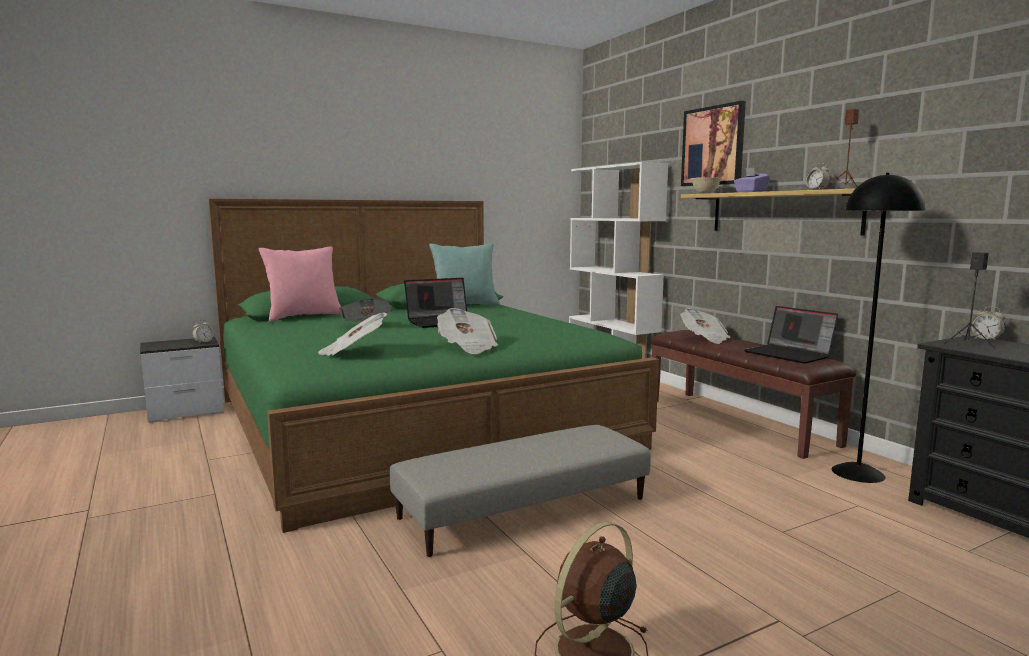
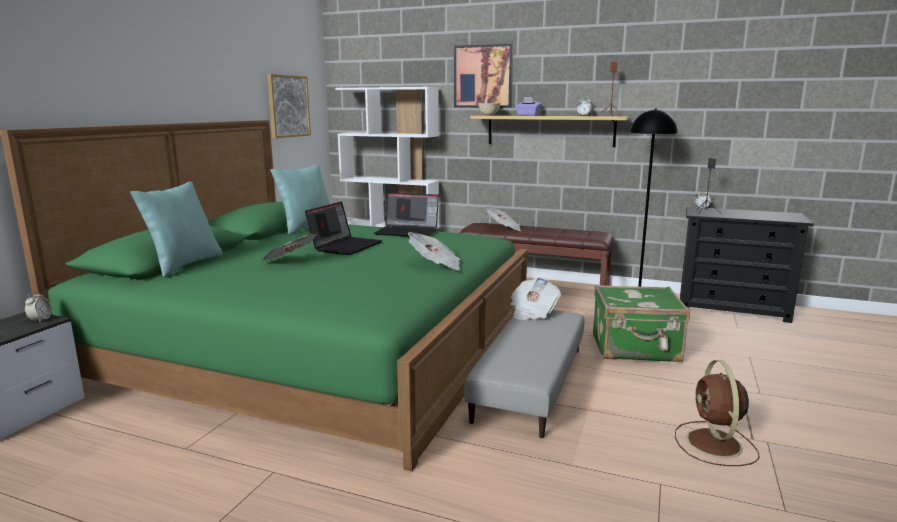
camera: 40 degrees left, 5 degrees up
pink pillow [258,247,341,322] -> turquoise pillow [130,181,223,277]
newspaper [318,312,387,356] -> newspaper moved to [510,277,561,320]
laptop [744,306,838,364] -> laptop moved to [374,193,439,237]
none -> picture [267,74,311,138]
none -> green suitcase [593,285,690,362]

